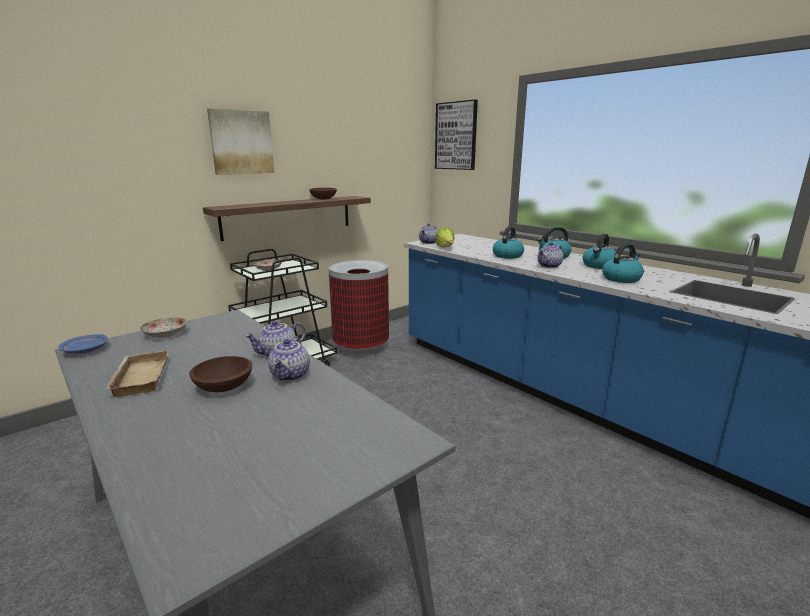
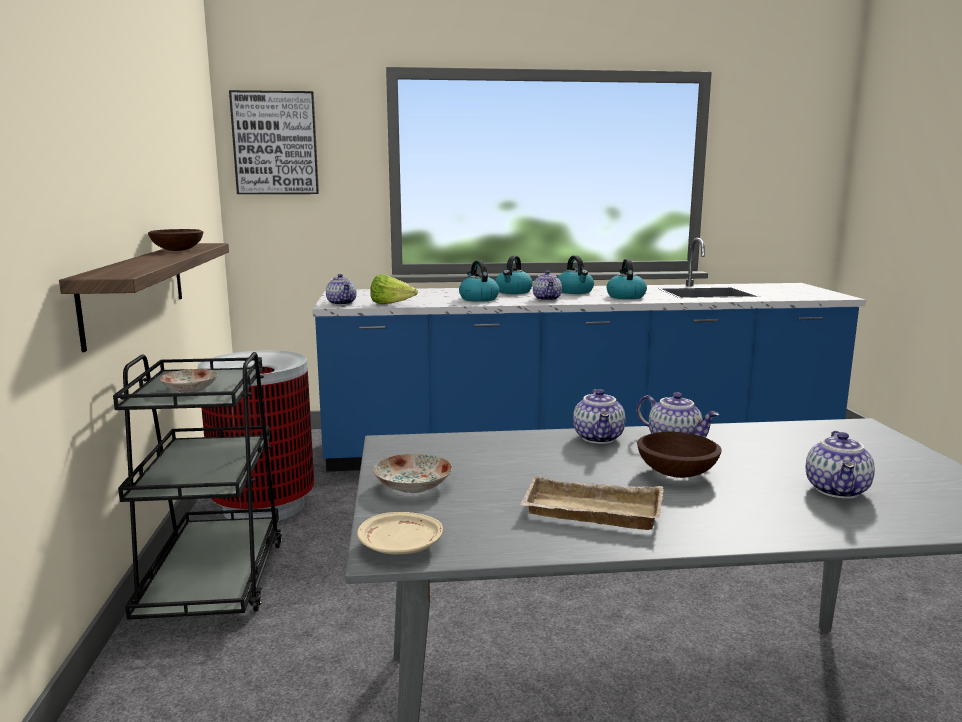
camera: 55 degrees left, 5 degrees down
blue plate [58,334,108,354] -> beige plate [357,512,443,555]
picture [207,108,274,175] -> none
none -> teapot [806,431,875,499]

